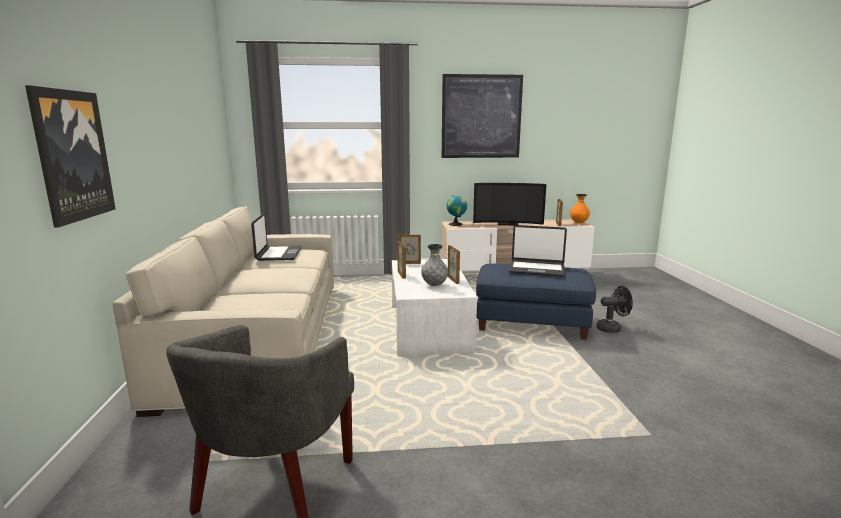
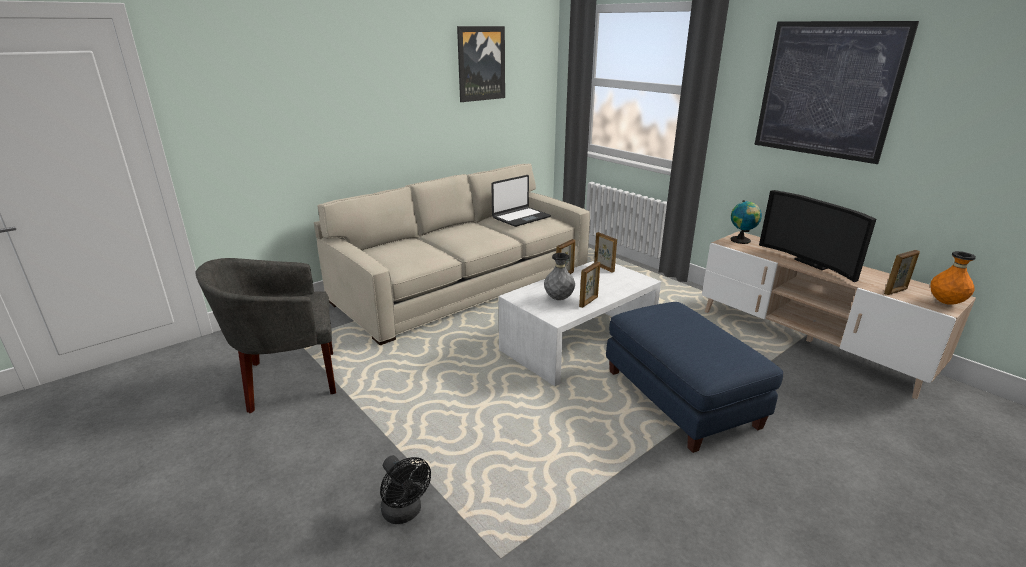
camera: 55 degrees right, 10 degrees up
picture [25,85,115,228] -> picture moved to [457,26,505,102]
laptop [509,225,567,277] -> none
black fan [596,286,633,333] -> black fan moved to [380,456,431,524]

